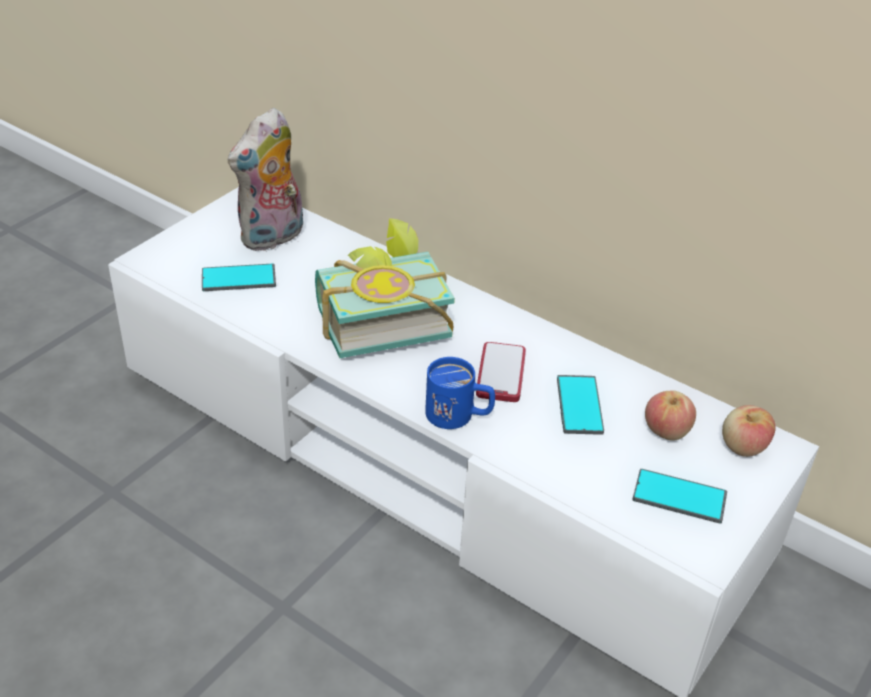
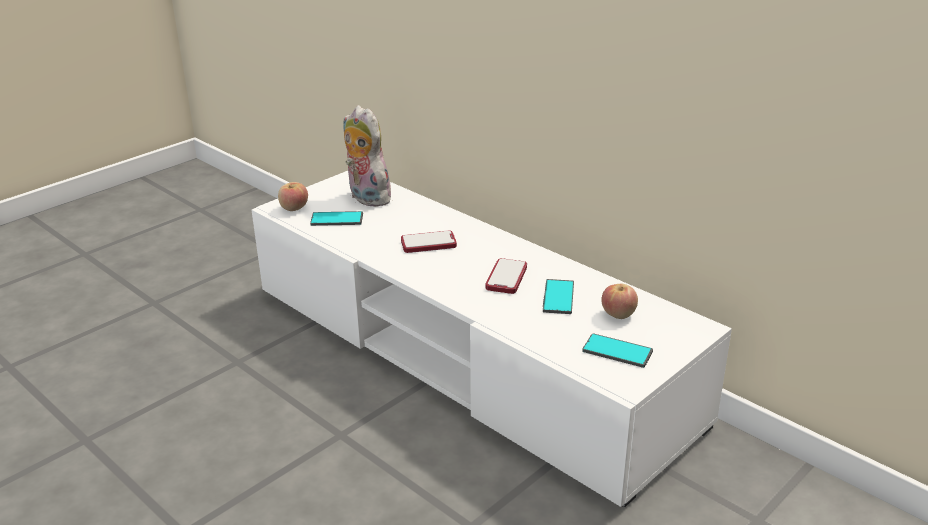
camera: 10 degrees right, 10 degrees down
plush toy [228,108,303,252] -> plush toy turned 90 degrees clockwise [343,105,391,207]
book [315,219,455,358] -> phone [401,230,457,253]
blue mug [425,357,495,429] -> none
apple [722,405,776,457] -> apple moved to [278,182,308,211]

